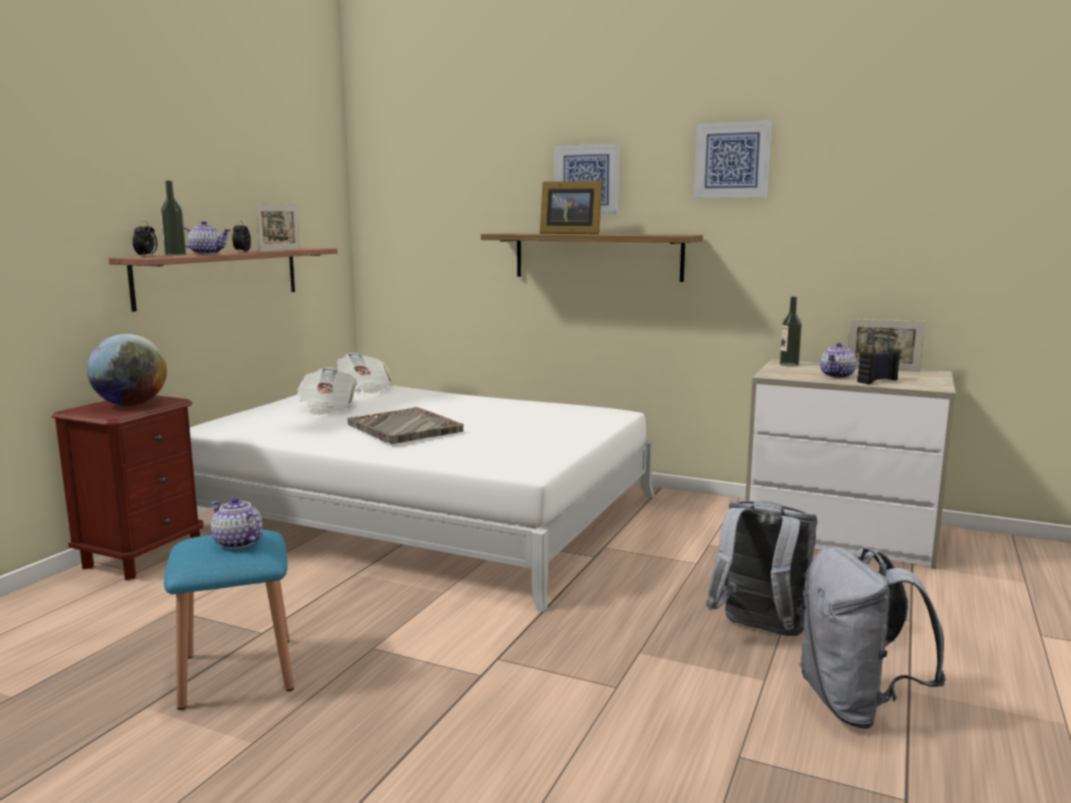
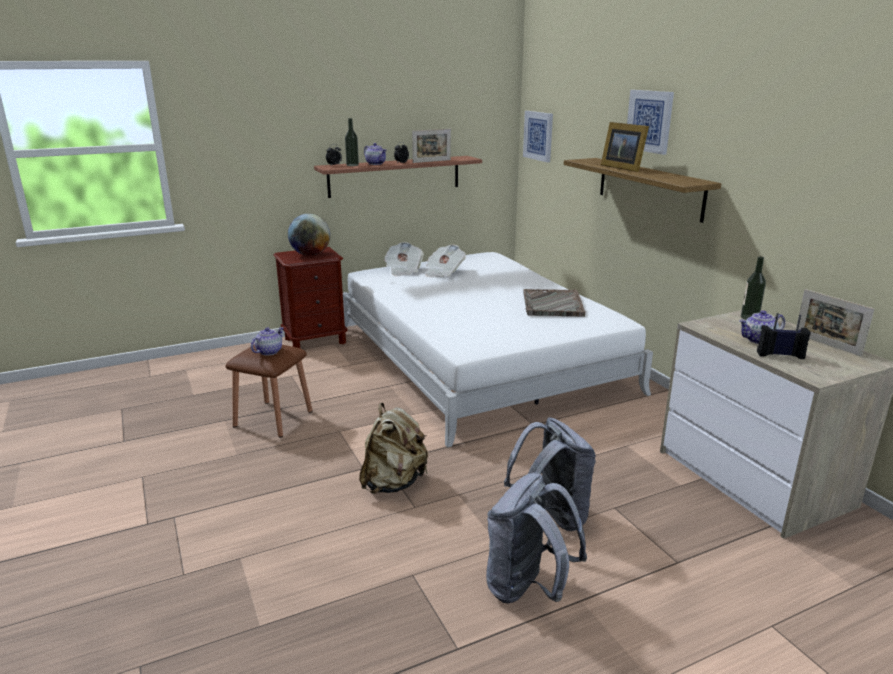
camera: 40 degrees right, 10 degrees up
blue stool [164,530,294,710] -> brown stool [226,345,312,438]
teapot [211,497,263,549] -> teapot turned 45 degrees clockwise [251,327,284,356]
newspaper [337,353,393,394] -> newspaper moved to [384,242,424,276]
grey tray [347,407,464,444] -> grey tray moved to [523,289,585,317]
picture [694,120,772,198] -> picture moved to [523,111,553,162]
none -> beige backpack [359,402,428,494]

